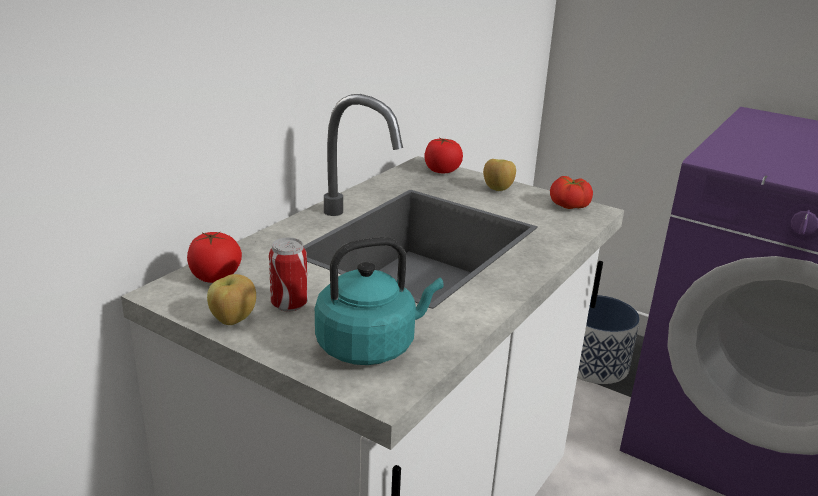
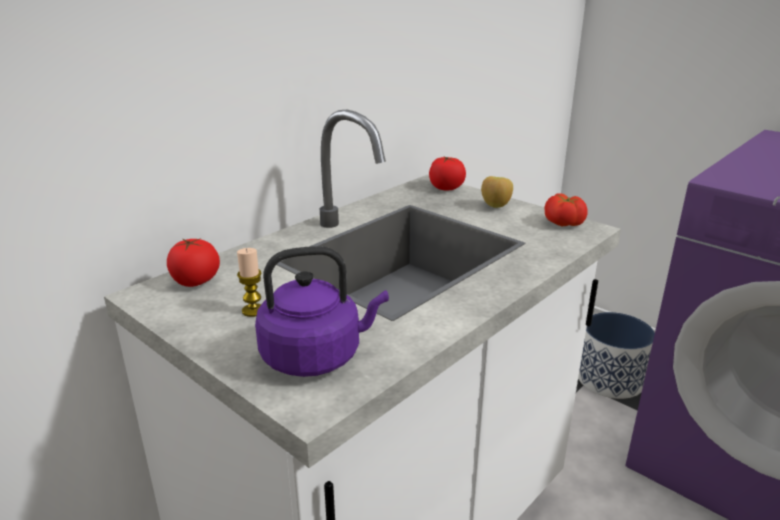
camera: 10 degrees right, 0 degrees up
apple [207,274,256,325] -> none
can [269,238,308,312] -> candle [237,248,261,317]
turquoise kettle [315,237,444,365] -> purple kettle [255,246,389,377]

